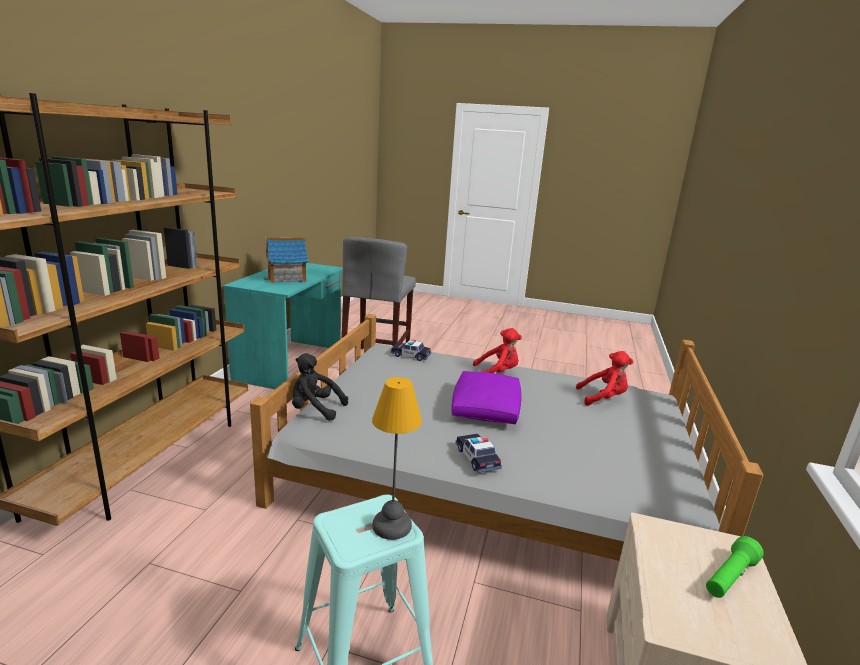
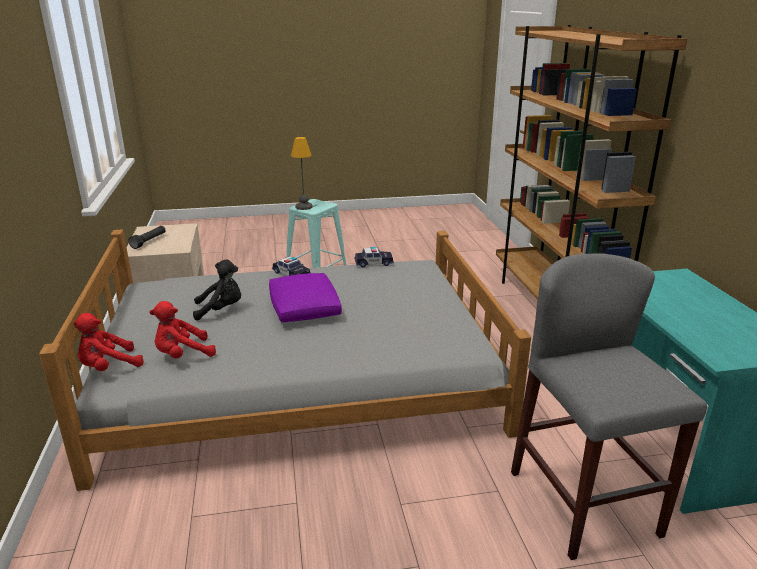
camera: 155 degrees right, 5 degrees up
toy house [263,237,308,283] -> none
black plush toy [292,354,348,421] -> black plush toy moved to [193,260,241,321]
toy car [390,340,431,361] -> toy car moved to [355,247,394,267]
red plush toy [473,328,522,373] -> red plush toy moved to [74,313,144,371]
green flashlight [706,536,764,598] -> black flashlight [128,226,166,249]

